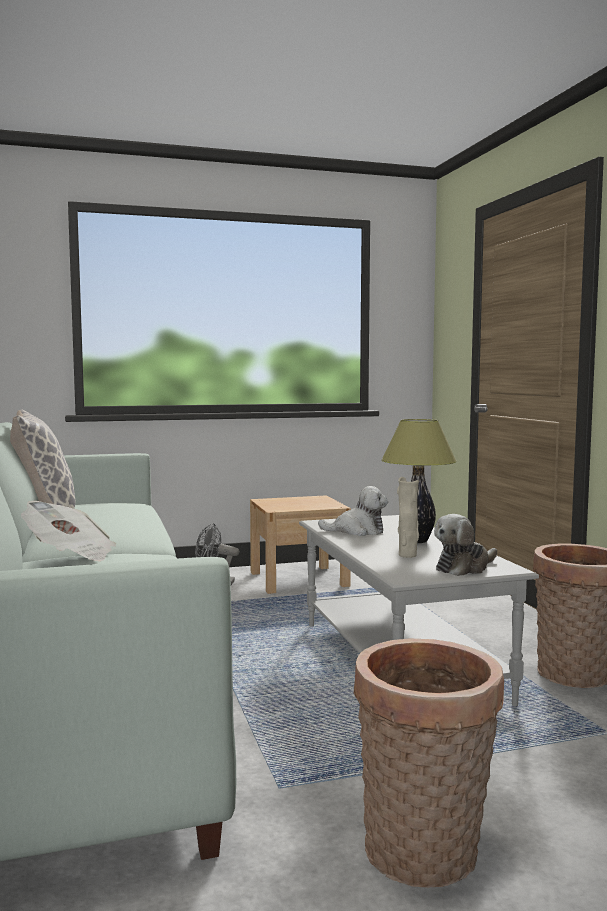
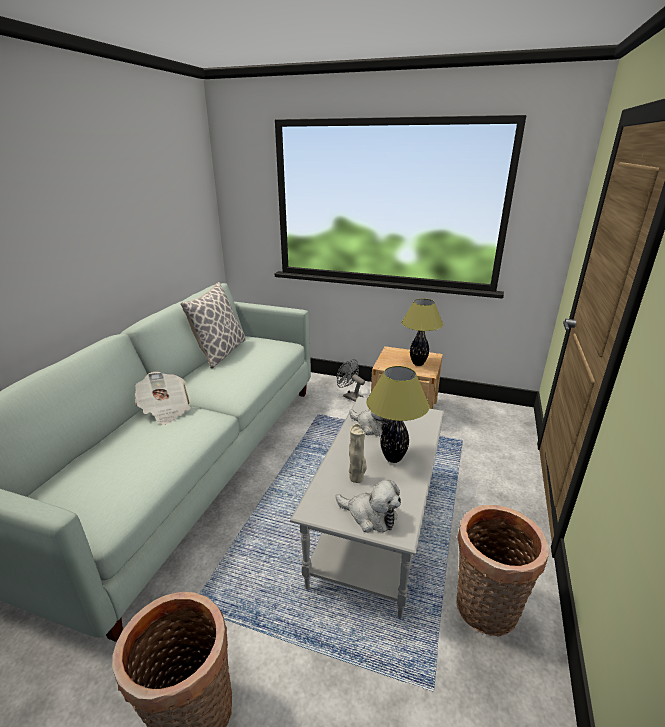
camera: 35 degrees right, 20 degrees up
plush toy [434,514,497,576] -> plush toy turned 150 degrees counterclockwise [335,480,401,533]
none -> table lamp [401,299,443,366]

